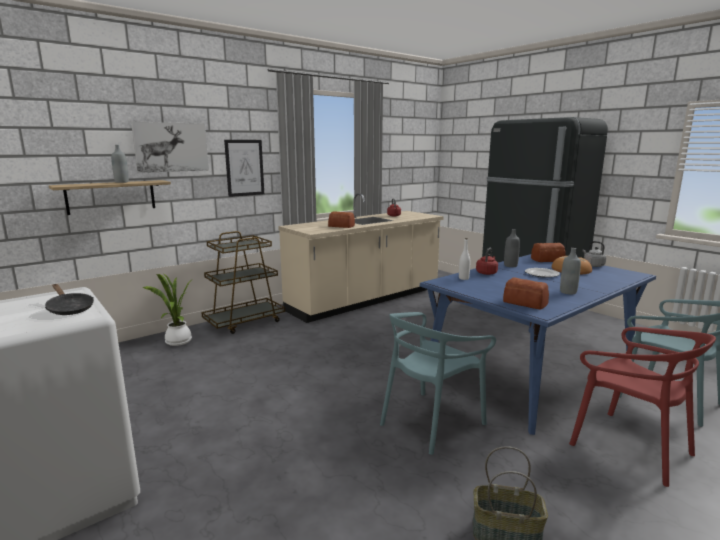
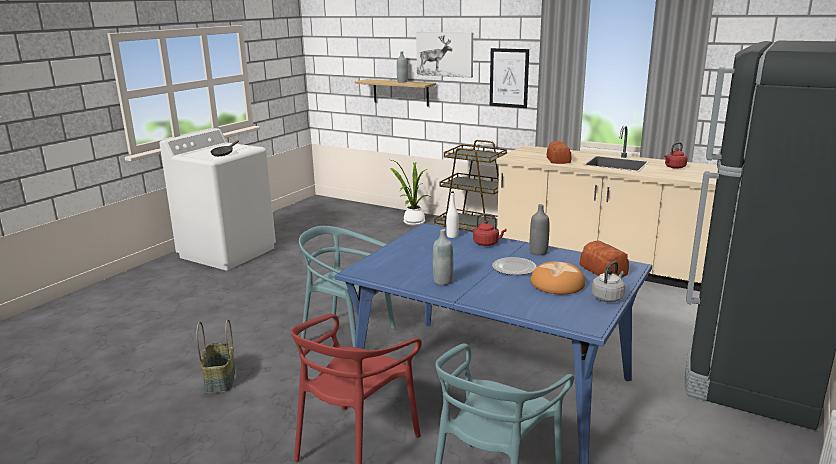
camera: 70 degrees right, 5 degrees up
bread [503,277,549,310] -> none

